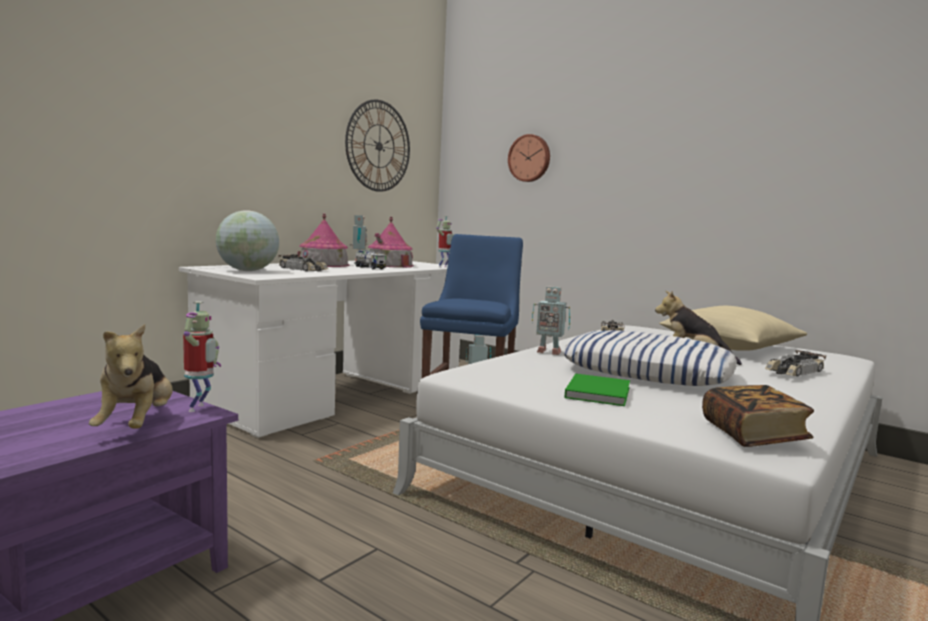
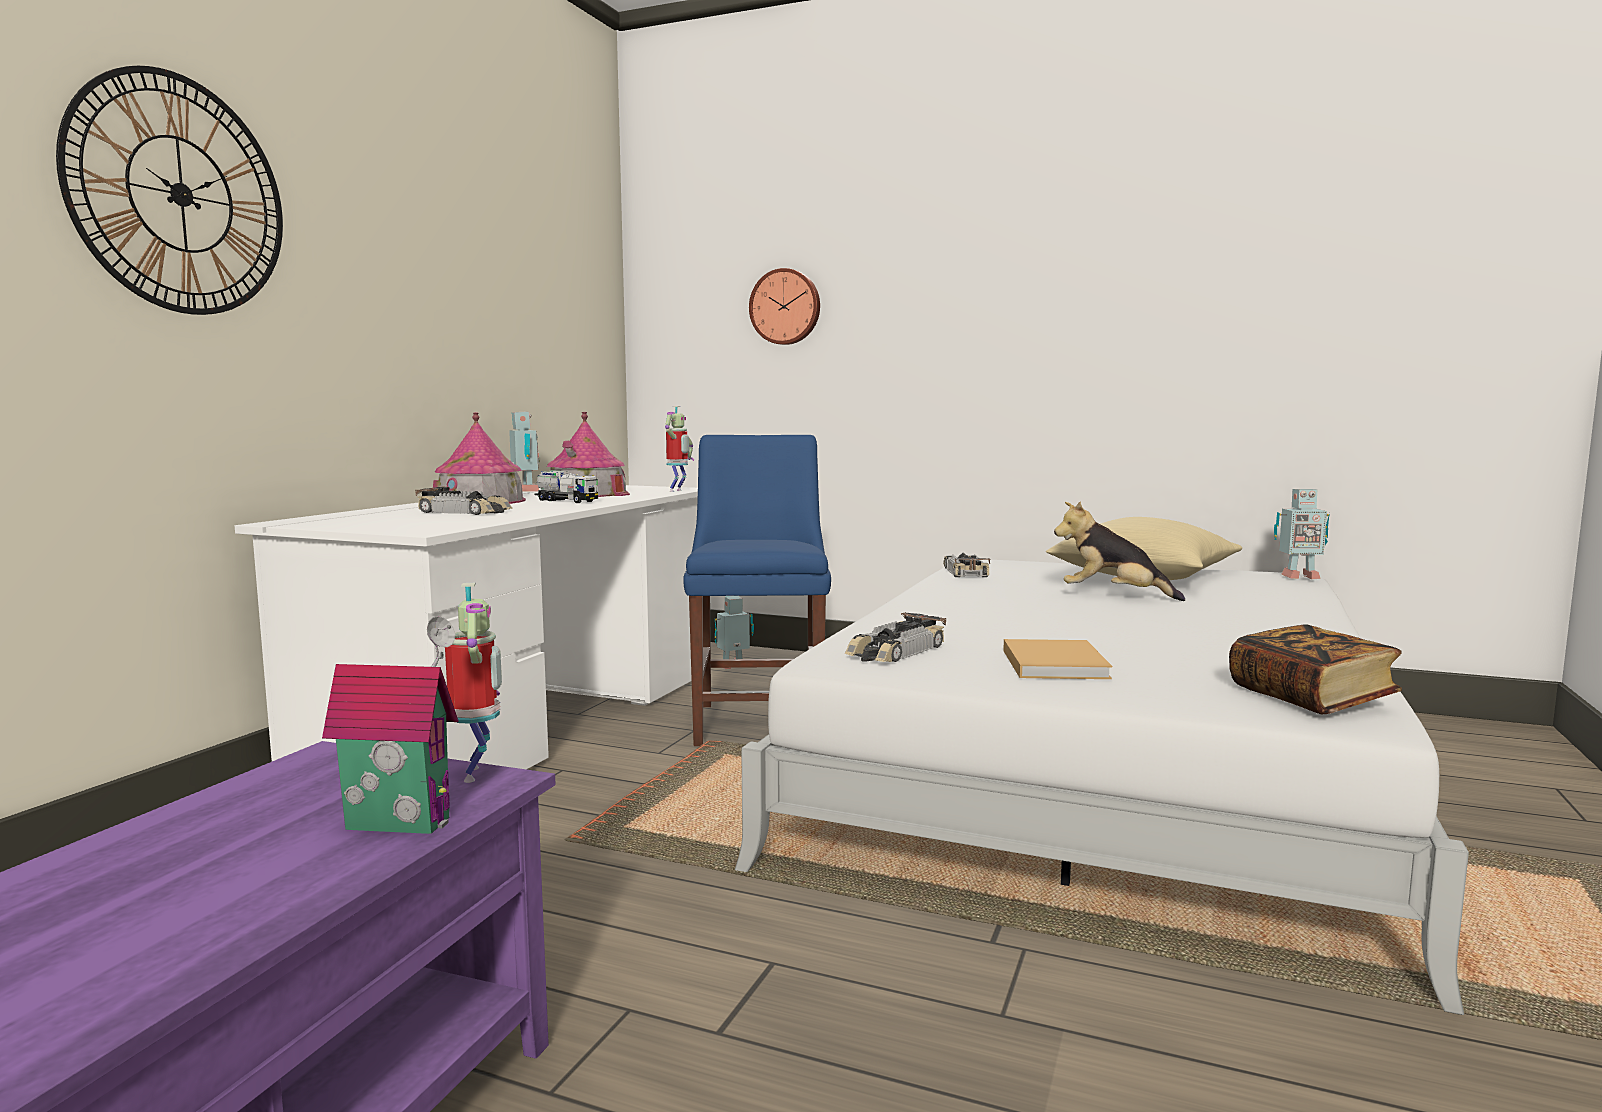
camera: 15 degrees left, 0 degrees up
plush toy [89,324,173,429] -> toy house [322,616,458,834]
globe [216,210,279,271] -> none
wall clock [345,99,410,192] -> wall clock moved to [56,66,283,315]
toy robot [532,286,570,355] -> toy robot moved to [1274,489,1330,579]
pillow [563,330,737,386] -> none
green book [564,373,630,406] -> beige book [1003,639,1112,679]
toy car [765,350,826,377] -> toy car moved to [845,612,946,662]

